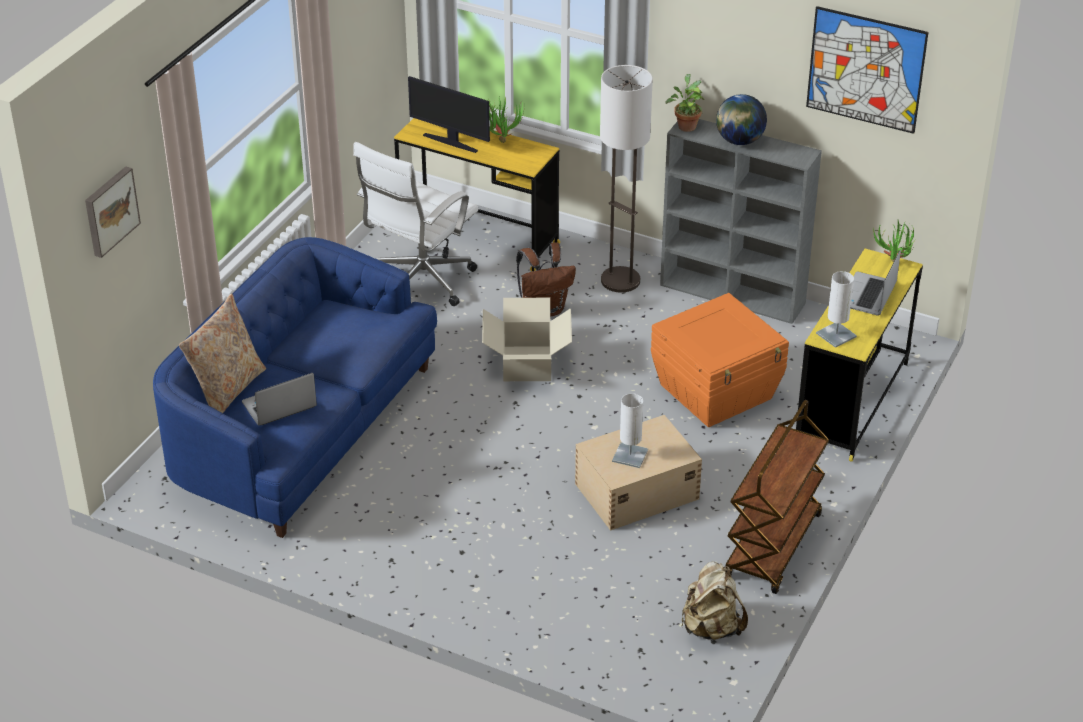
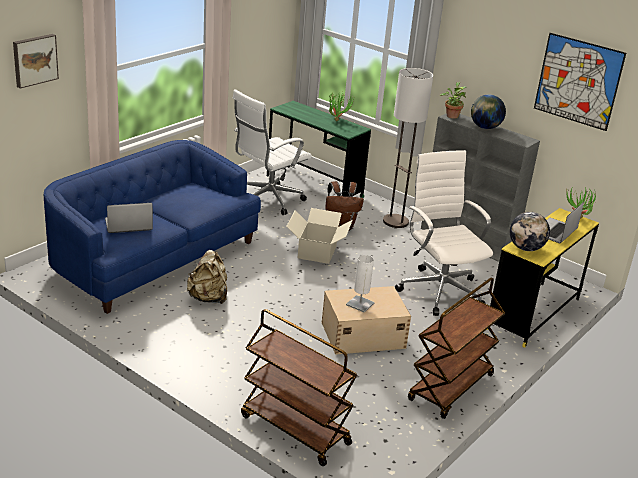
camera: 10 degrees right, 10 degrees down
beige pillow [179,294,266,413] -> none
yellow desk [394,118,560,272] -> green desk [267,101,371,198]
monitor [408,76,490,153] -> none
orange storage box [651,293,789,427] -> white office chair [395,150,493,316]
beige backpack [681,561,748,640] -> beige backpack moved to [187,250,227,304]
white table lamp [816,271,857,348] -> globe [510,212,550,251]
none -> brown cart [241,309,357,466]

